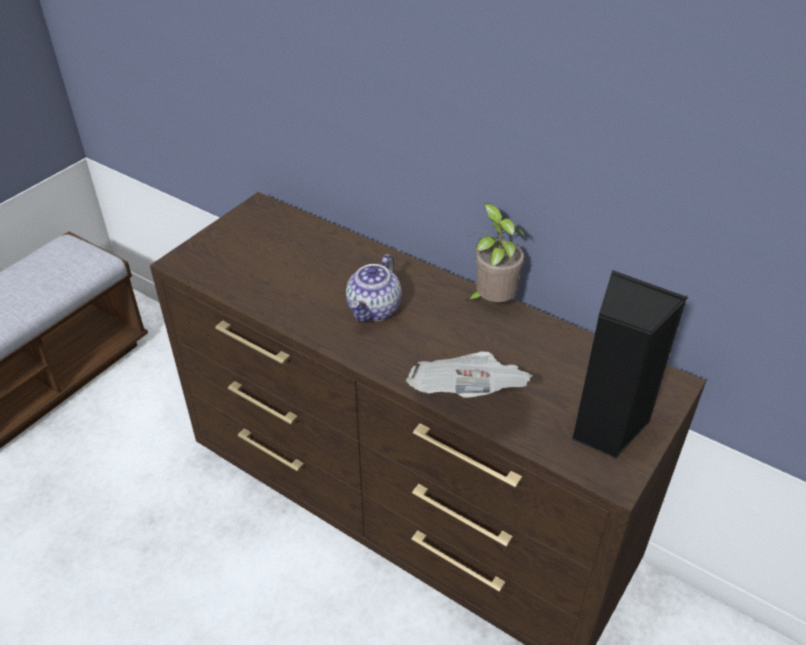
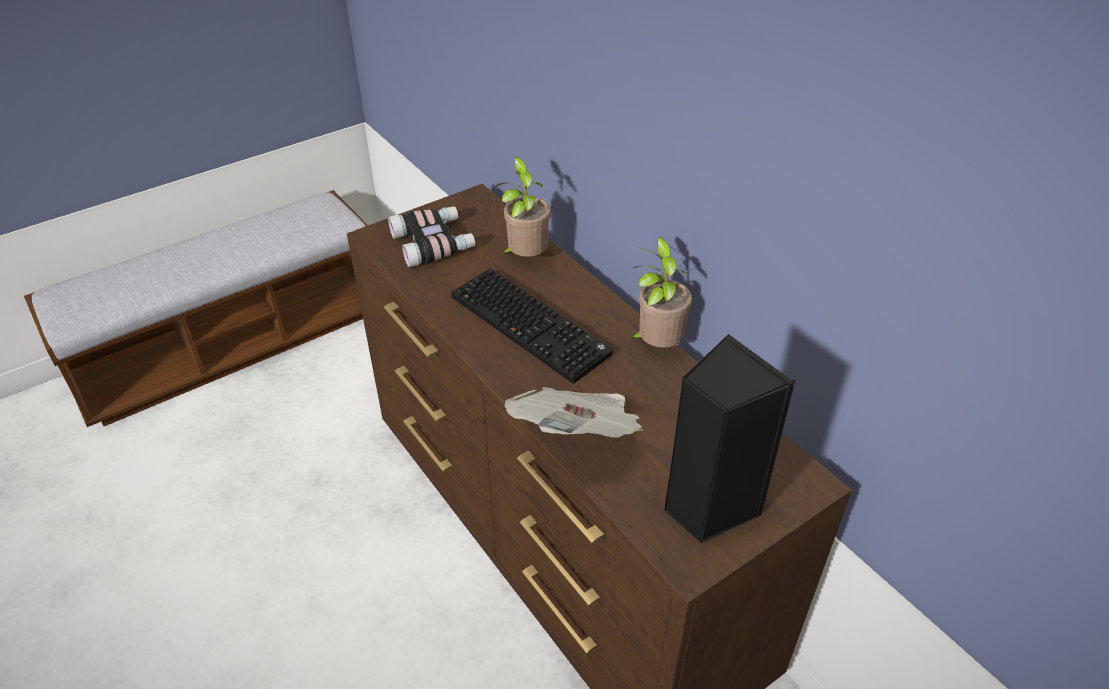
camera: 20 degrees right, 0 degrees up
teapot [346,254,401,322] -> keyboard [451,269,613,384]
none -> binoculars [388,206,475,267]
none -> potted plant [495,157,551,257]

